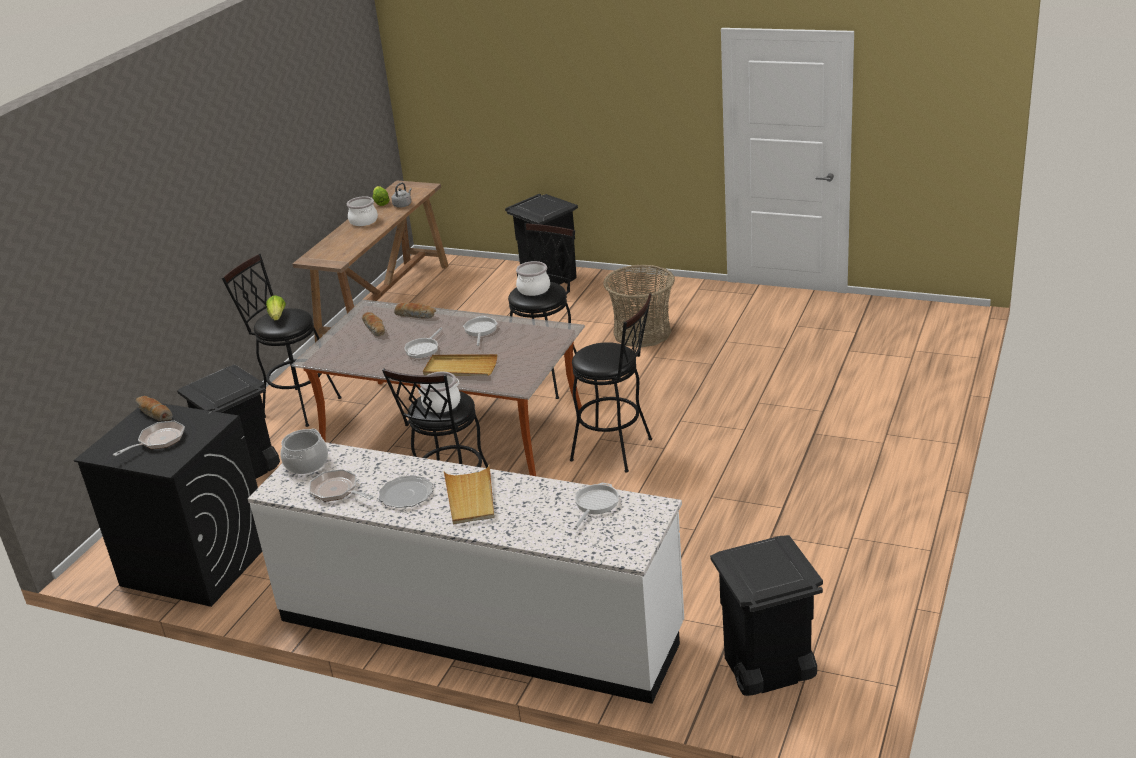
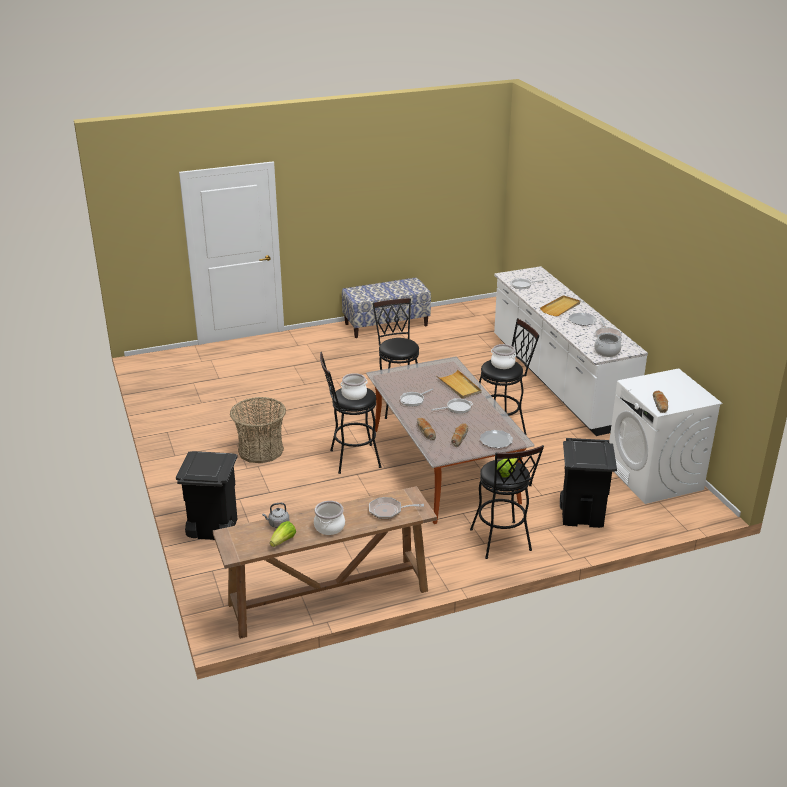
camera: 135 degrees left, 0 degrees up
black washing machine [74,403,262,607] -> white washing machine [609,368,722,504]
frying pan [113,421,185,456] -> frying pan moved to [369,497,424,519]
black trash can [710,535,823,696] -> none
none -> bench [342,278,431,338]
none -> plate [480,430,513,448]

